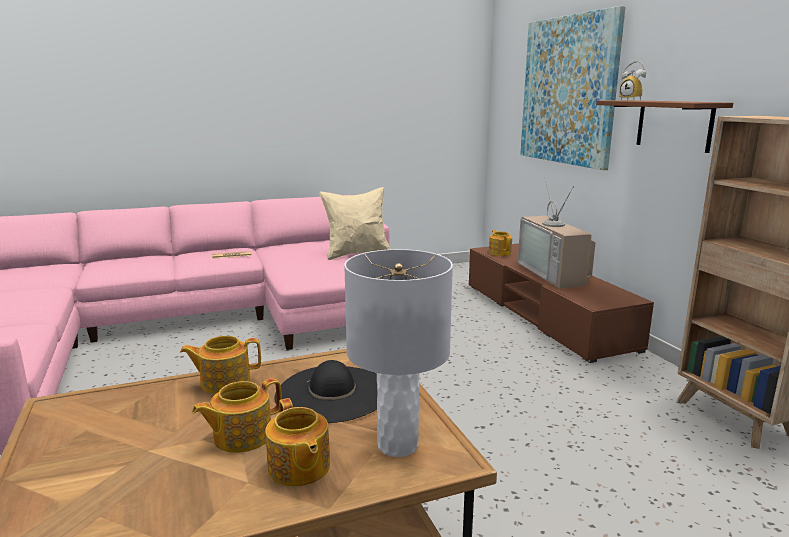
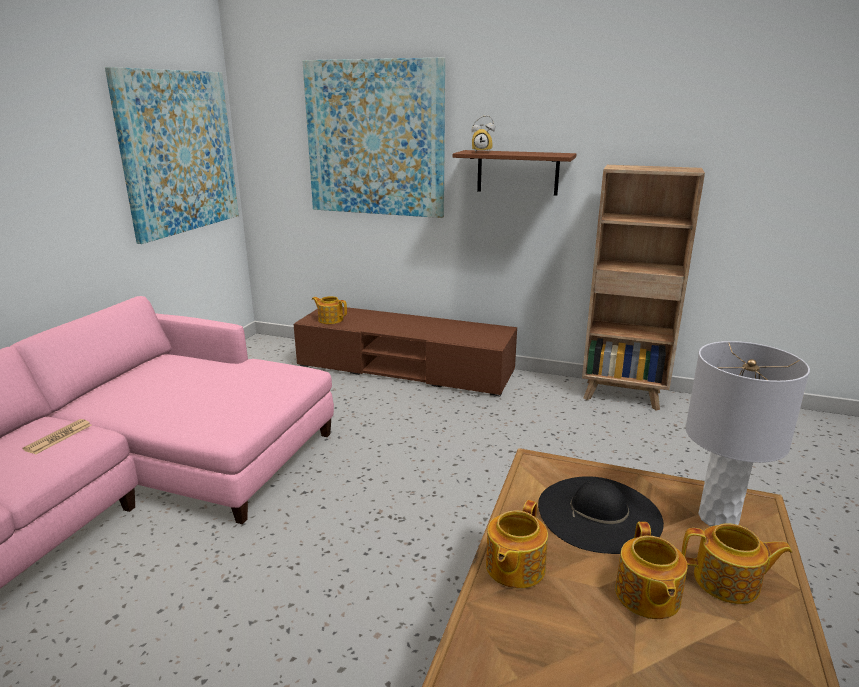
camera: 50 degrees left, 5 degrees up
beige pillow [319,187,391,260] -> none
television [518,180,596,288] -> none
none -> picture [105,67,239,244]

